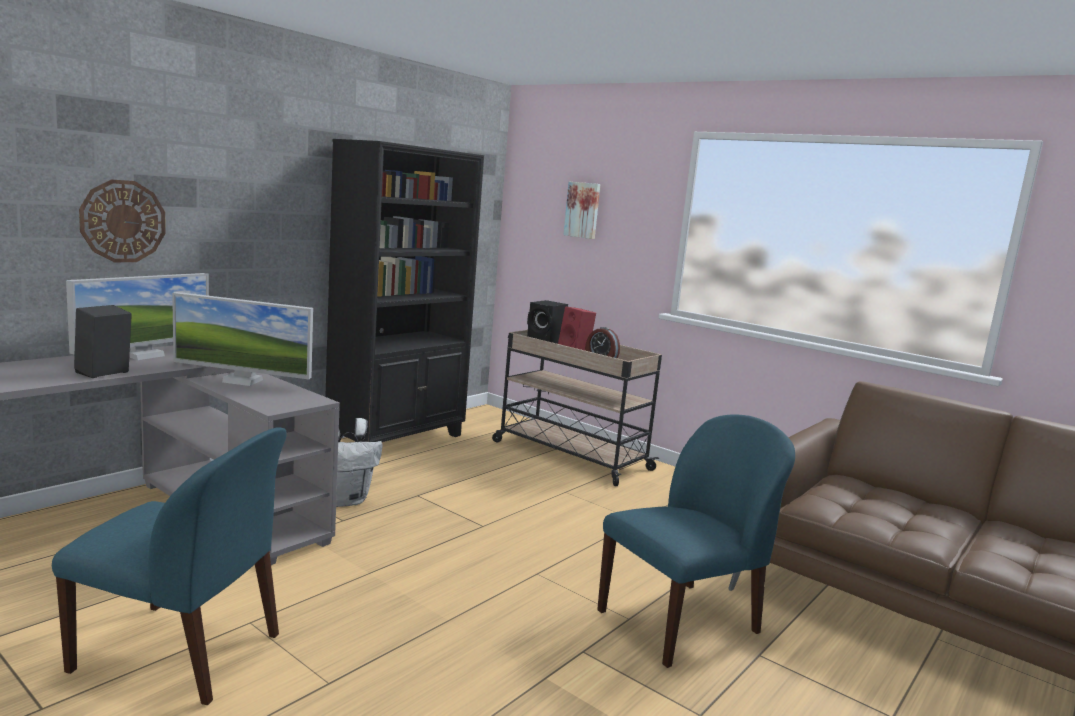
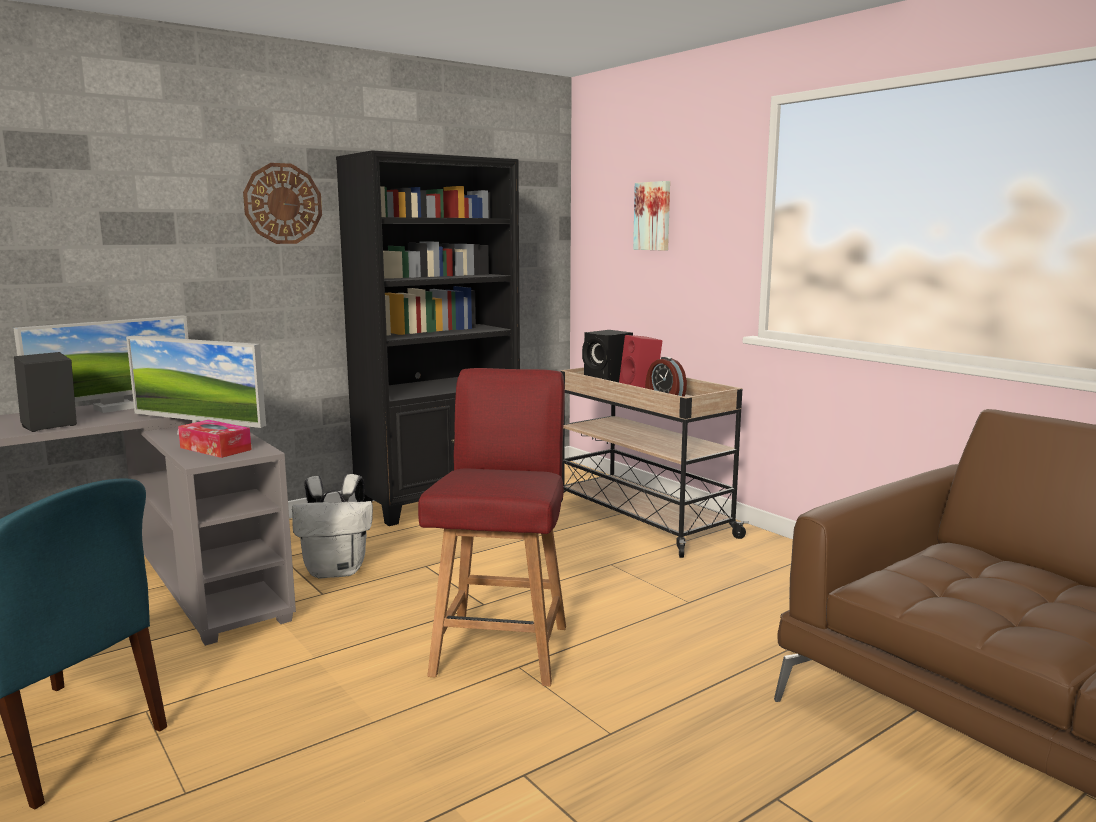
camera: 15 degrees right, 0 degrees up
wall clock [79,179,166,262] -> wall clock moved to [243,163,322,244]
blue chair [597,414,795,668] -> none
none -> tissue box [178,420,252,458]
none -> red chair [418,368,566,686]

